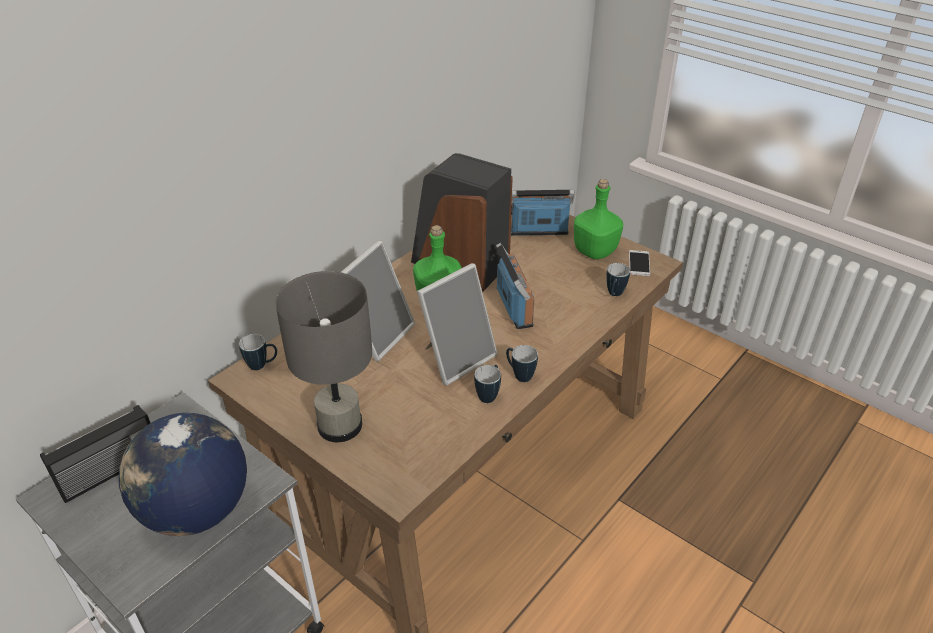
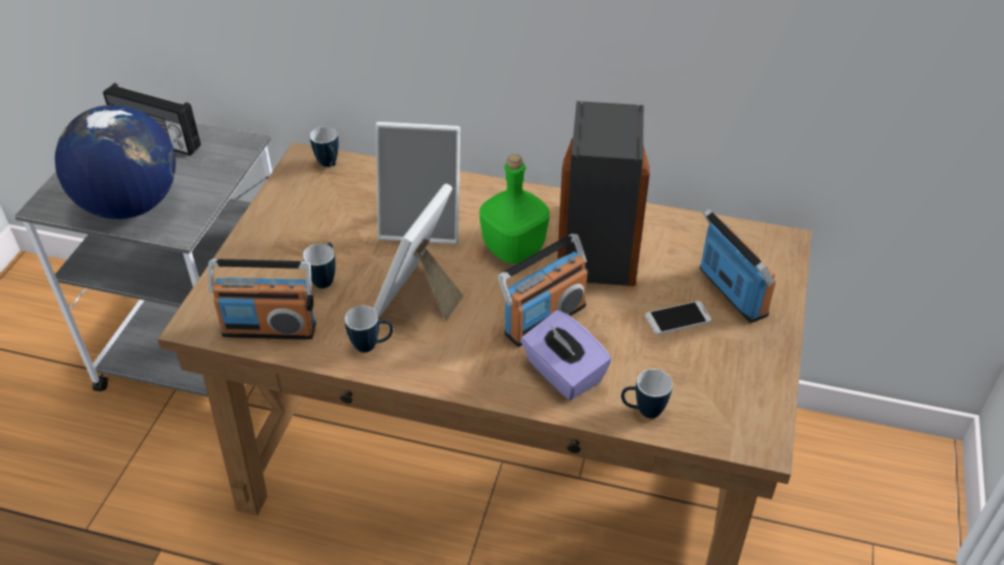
camera: 65 degrees right, 5 degrees up
grey table lamp [276,271,372,442] -> none
picture frame [417,263,498,385] -> picture frame turned 90 degrees clockwise [373,184,463,321]
mug [506,345,538,382] -> mug moved to [303,242,335,288]
green bottle [574,179,623,260] -> none
phone [629,250,650,276] -> phone moved to [645,301,712,335]
none -> radio [208,259,316,339]
none -> purple tissue box [521,310,612,400]

